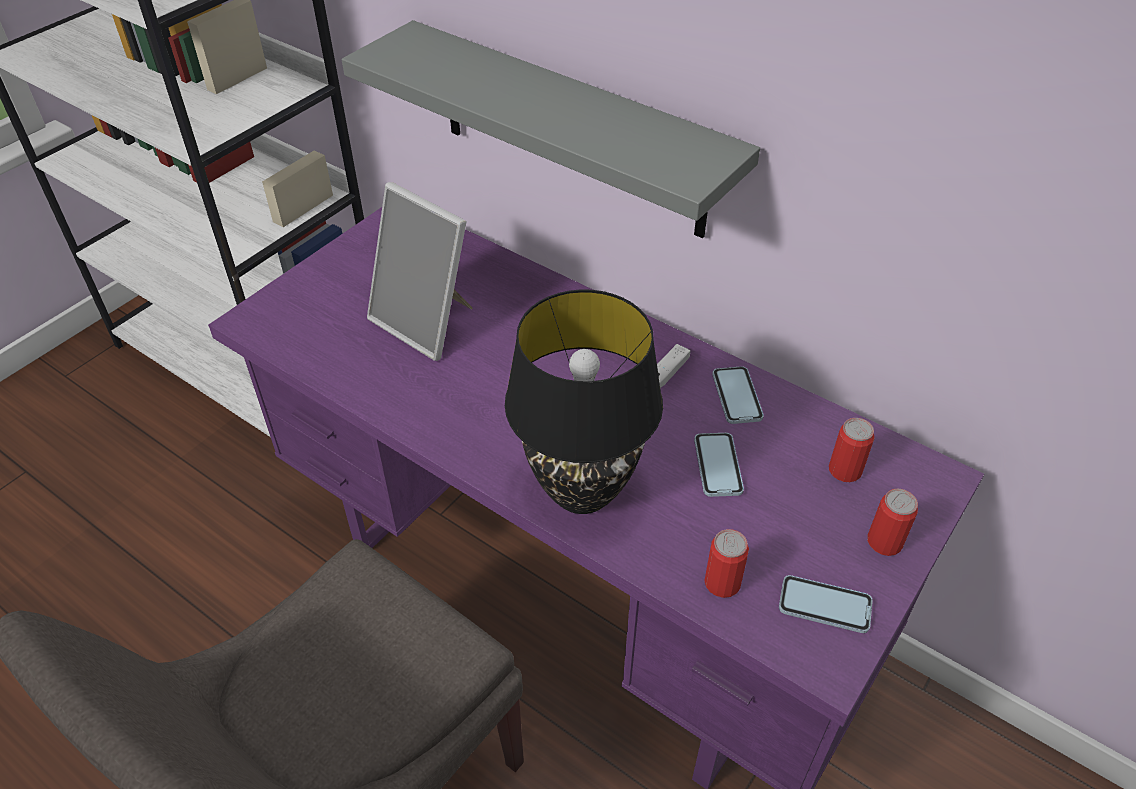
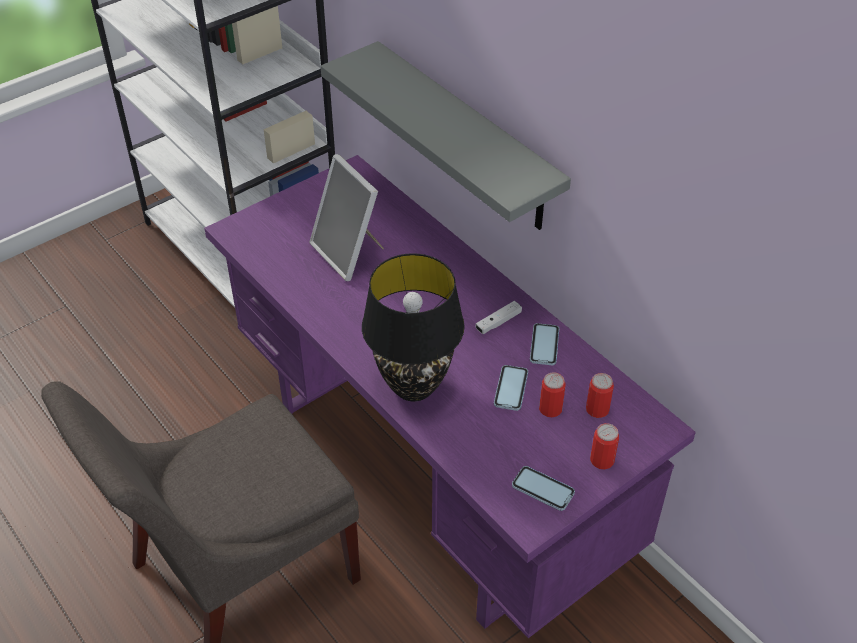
camera: 15 degrees right, 0 degrees up
can [704,529,749,598] -> can moved to [539,373,566,417]

